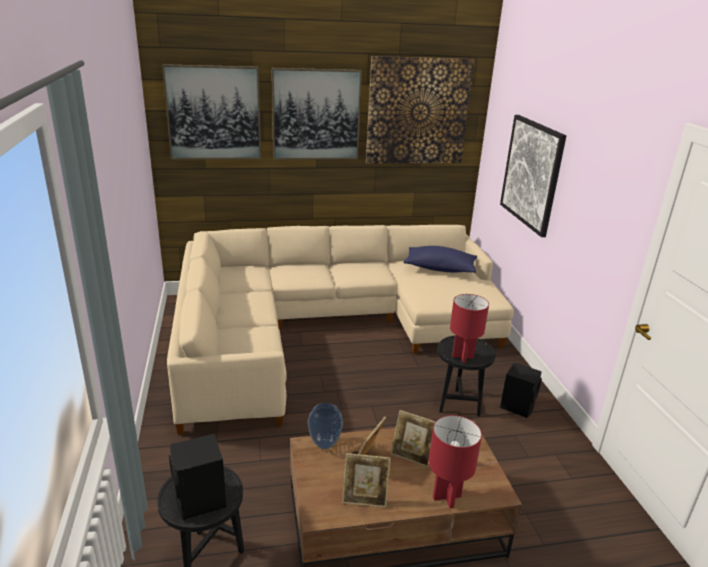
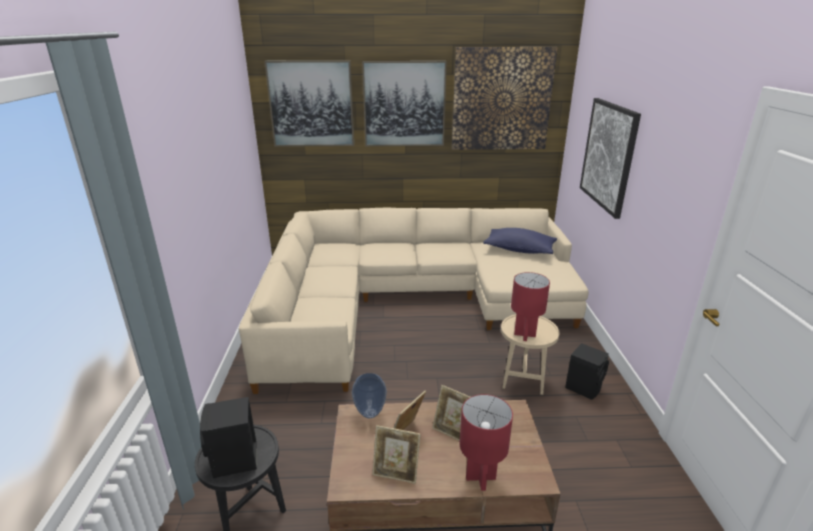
camera: 10 degrees right, 0 degrees up
black side table [437,336,496,416] -> beige side table [501,314,559,395]

